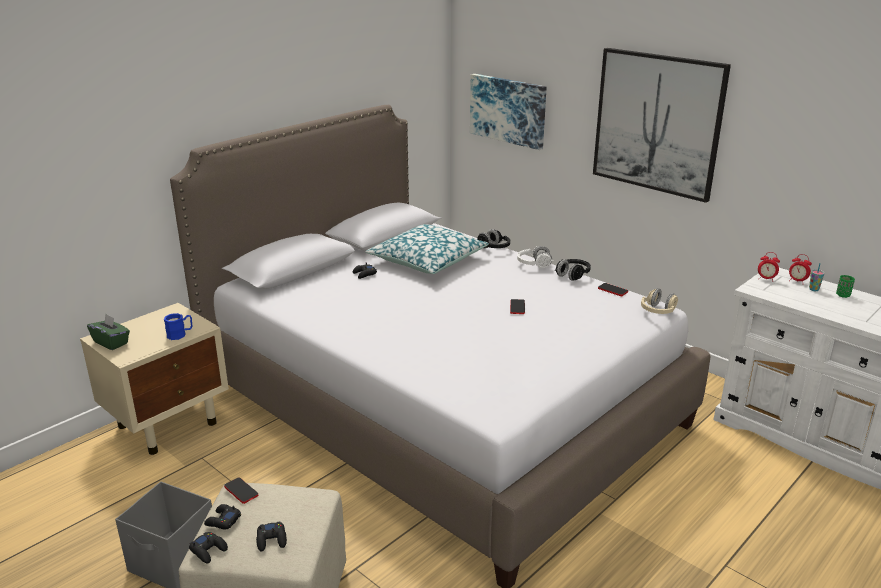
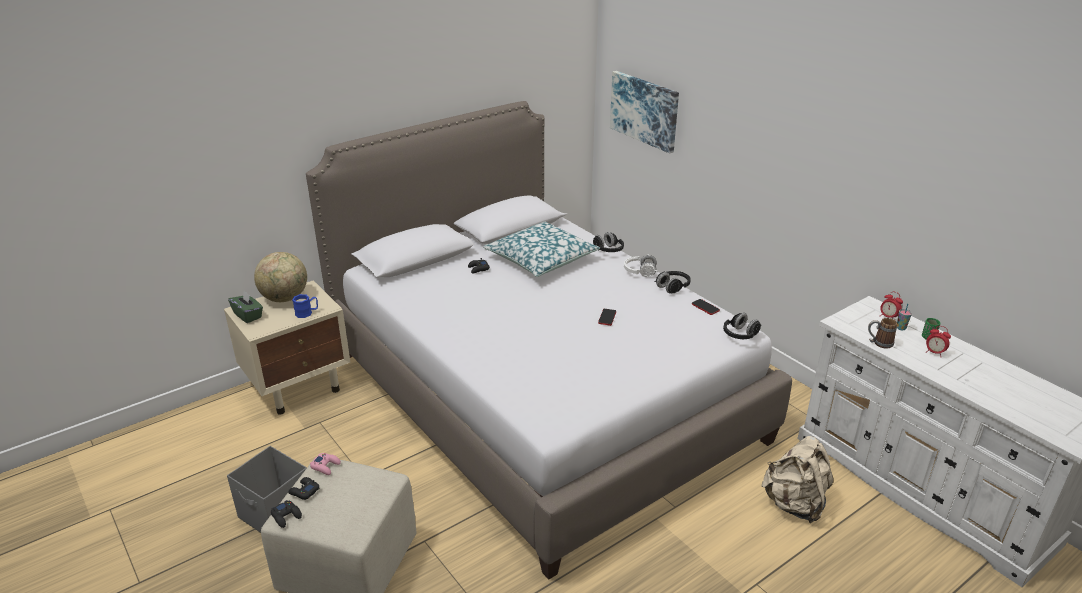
camera: 10 degrees right, 5 degrees up
phone [224,477,258,504] -> pink game controller [310,453,341,475]
black game controller [256,522,287,551] -> none
picture [593,48,731,203] -> none
beige headphones [641,289,678,314] -> black headphones [723,313,762,339]
alarm clock [758,252,780,281] -> alarm clock moved to [926,326,951,356]
none -> globe [254,252,307,302]
none -> beige backpack [762,436,834,523]
none -> mug [868,318,897,349]

